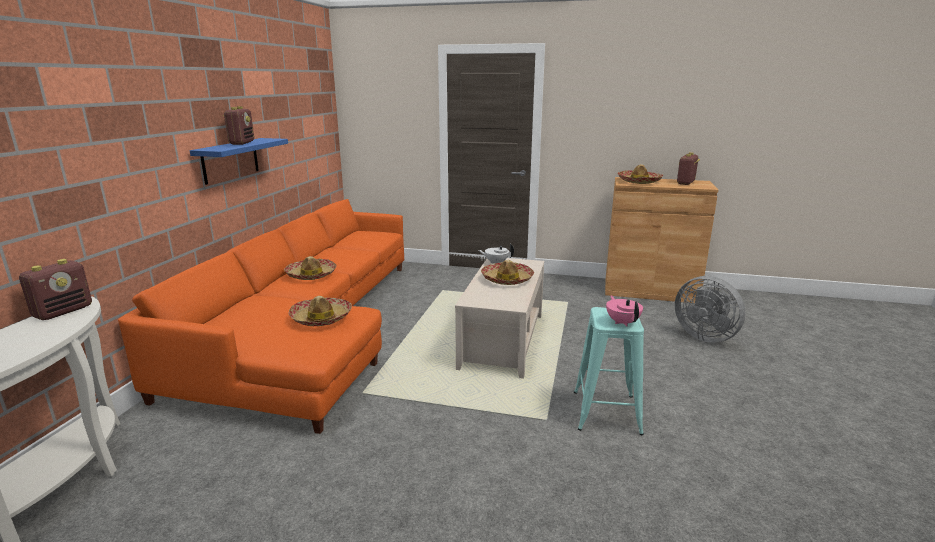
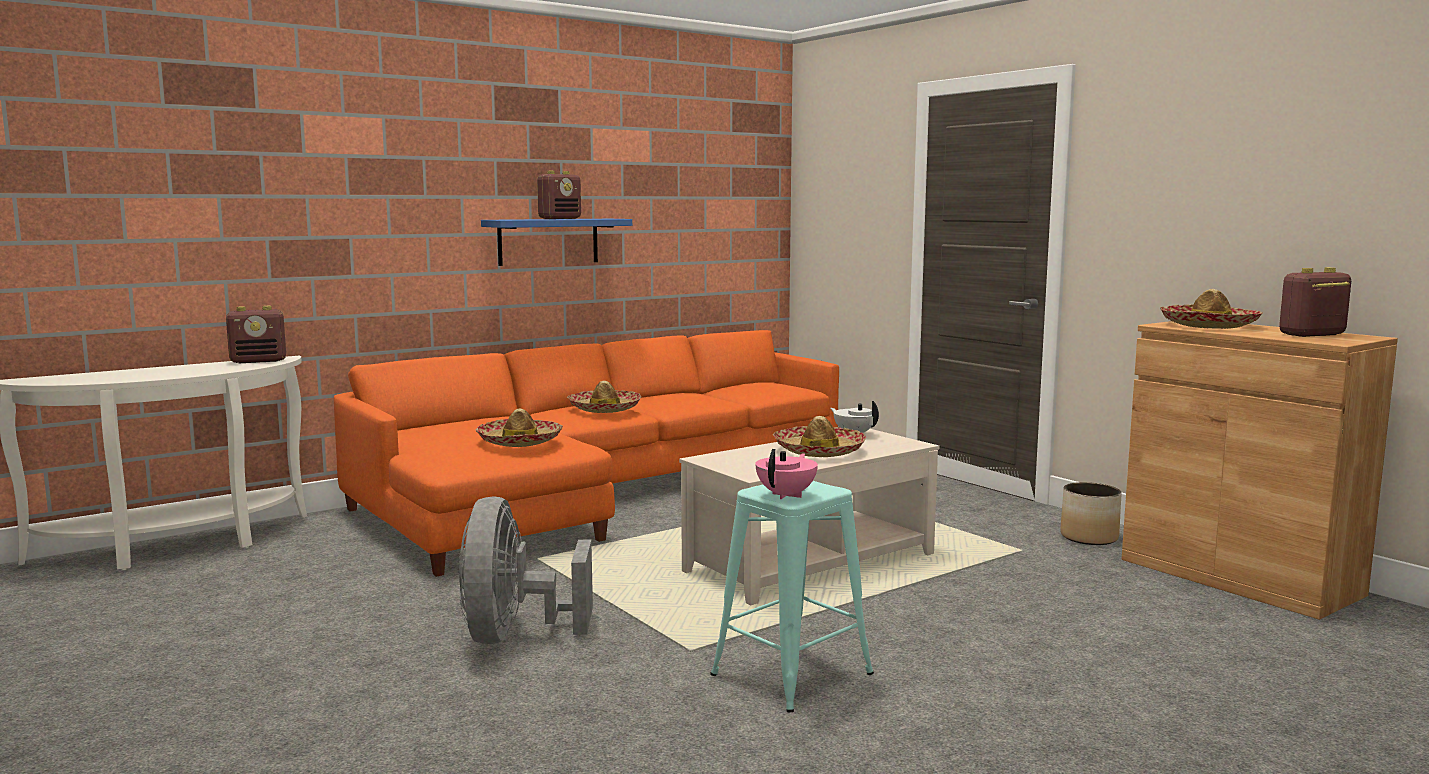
camera: 40 degrees right, 10 degrees down
grey fan [675,276,745,343] -> grey fan moved to [458,496,593,644]
none -> planter [1060,482,1122,545]

